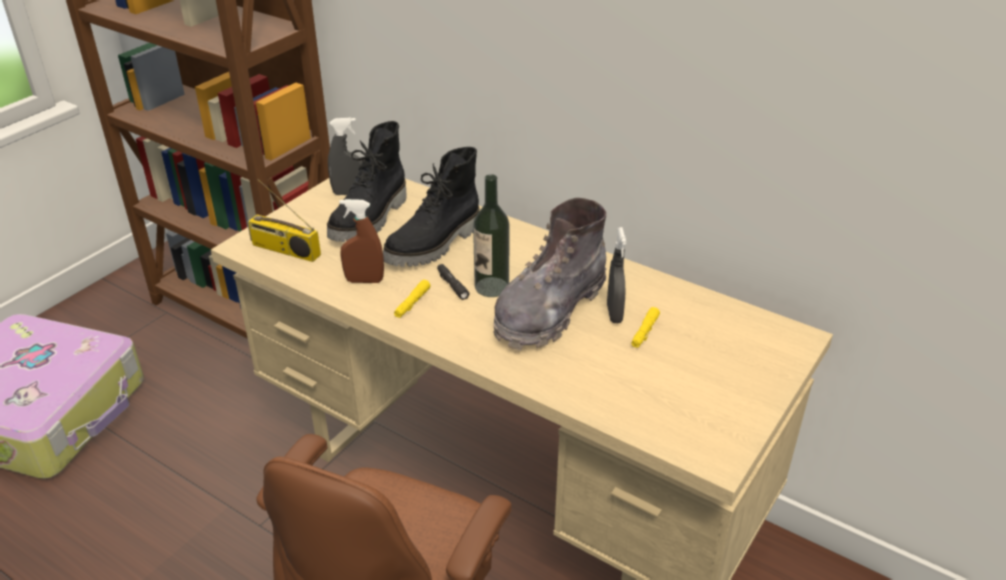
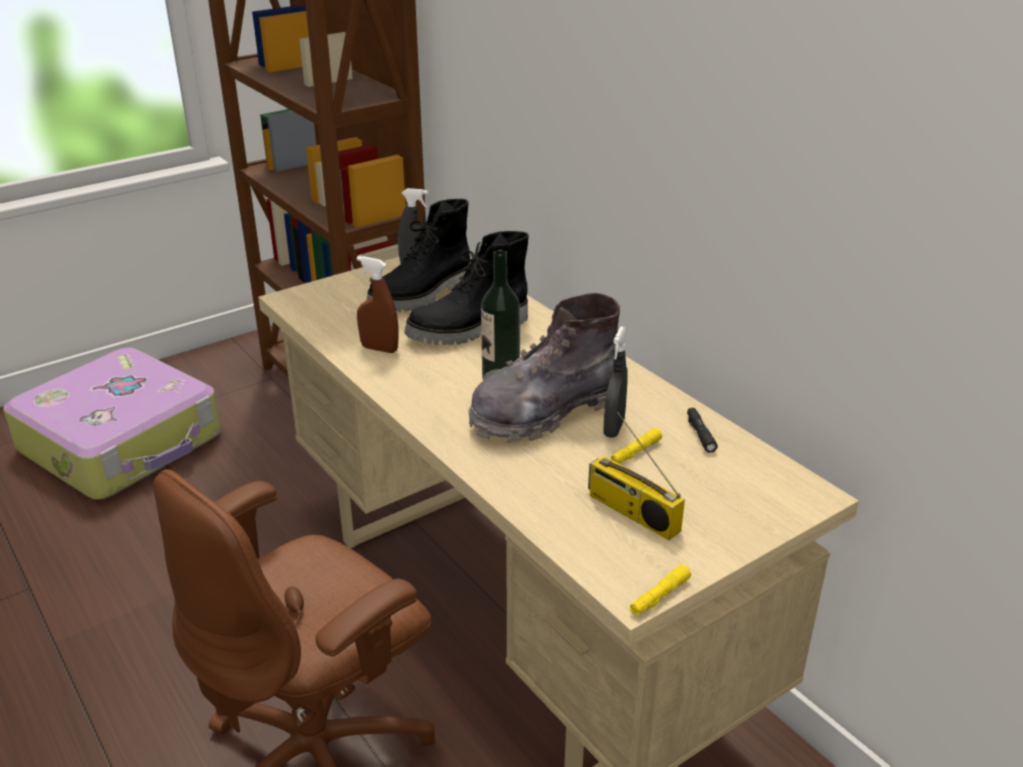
camera: 20 degrees right, 5 degrees down
radio [247,179,321,262] -> radio moved to [588,412,685,540]
yellow flashlight [394,280,431,318] -> yellow flashlight moved to [630,564,691,615]
black flashlight [437,264,469,300] -> black flashlight moved to [687,408,718,453]

